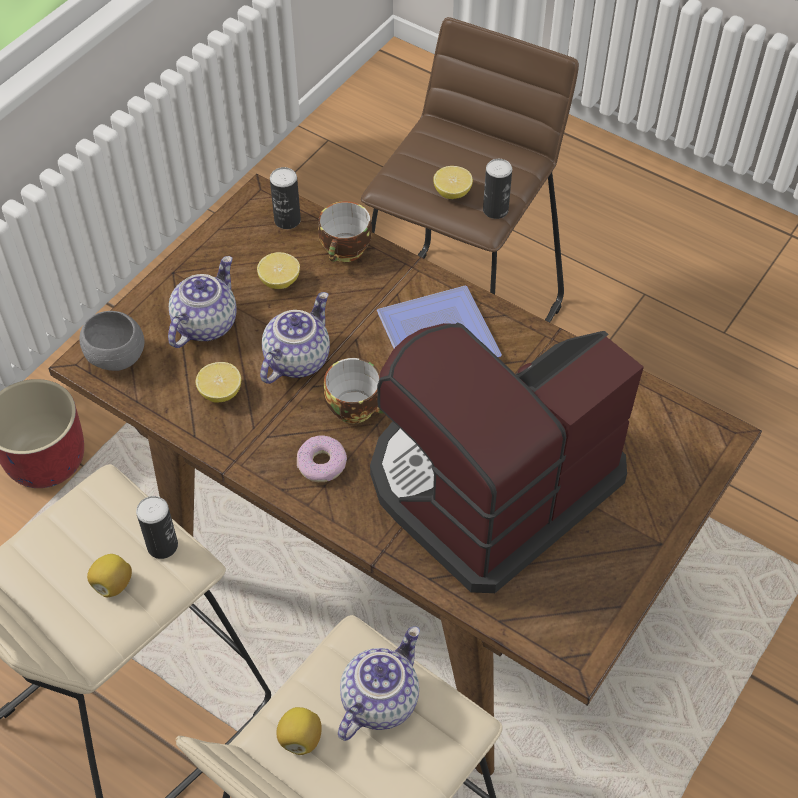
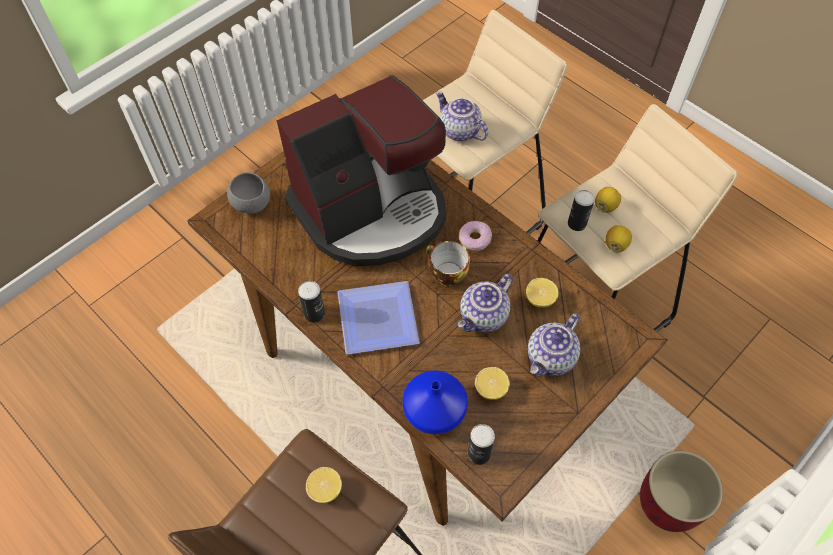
camera: 170 degrees left, 5 degrees up
grey bowl [79,311,144,371] -> grey bowl moved to [227,172,270,214]
lemon [276,707,322,755] -> lemon moved to [606,225,632,252]
cup [318,201,372,262] -> blue vase [402,370,468,435]
teapot [338,626,420,741] -> teapot turned 90 degrees clockwise [436,91,488,141]
can [483,159,512,219] -> can moved to [298,281,325,323]

